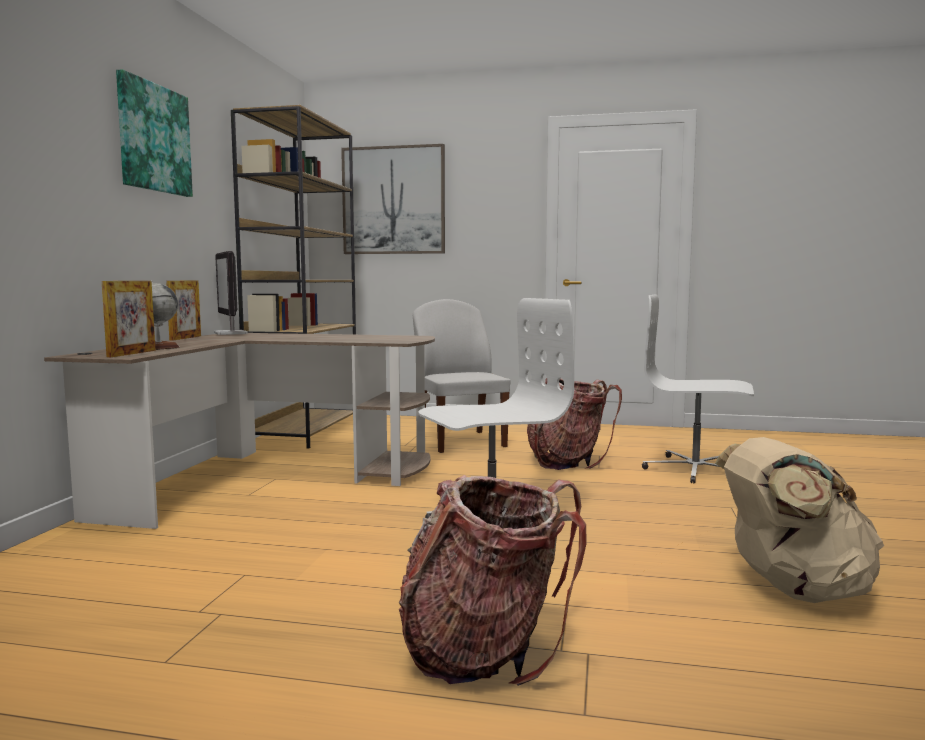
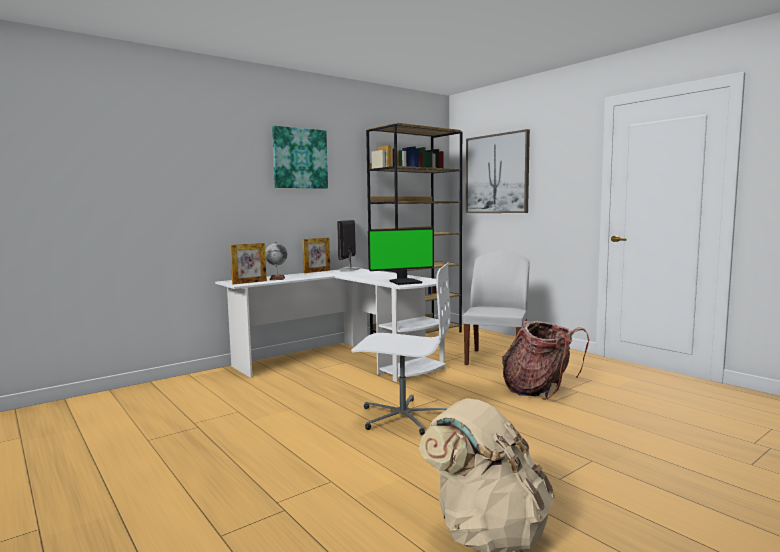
camera: 40 degrees right, 0 degrees up
brown desk [44,333,435,529] -> white desk [215,268,446,382]
backpack [399,475,587,686] -> none
white office chair [642,294,754,484] -> none
none -> monitor [368,228,434,285]

